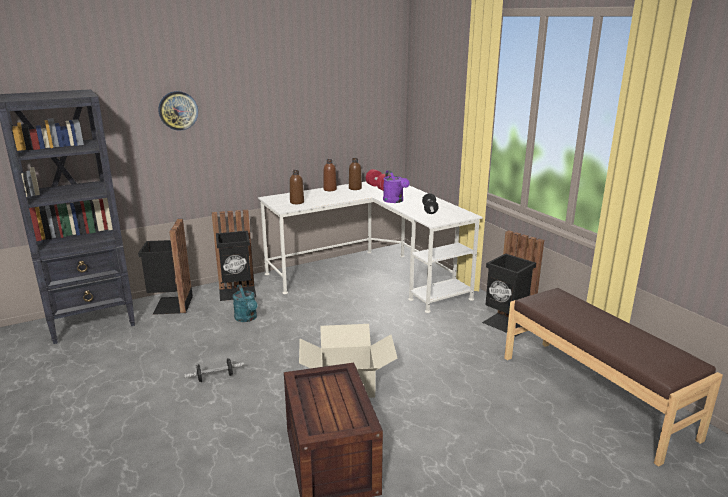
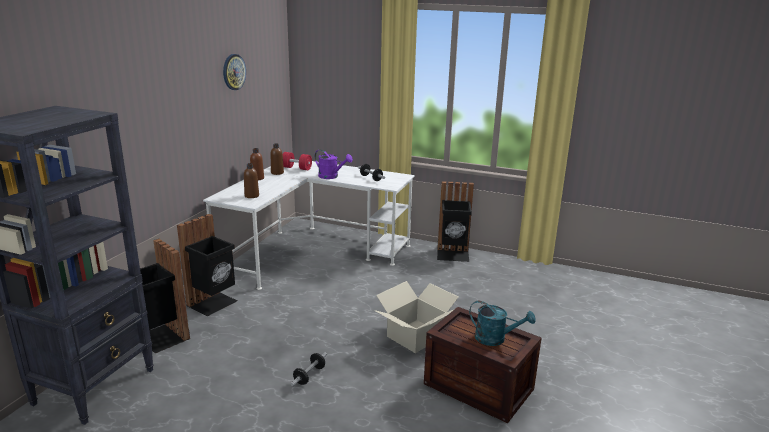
camera: 40 degrees left, 0 degrees up
wall clock [159,91,198,131] -> wall clock moved to [223,54,246,90]
turquoise watering can [233,284,257,322] -> turquoise watering can moved to [469,301,536,346]
brown bench [504,288,723,467] -> none

